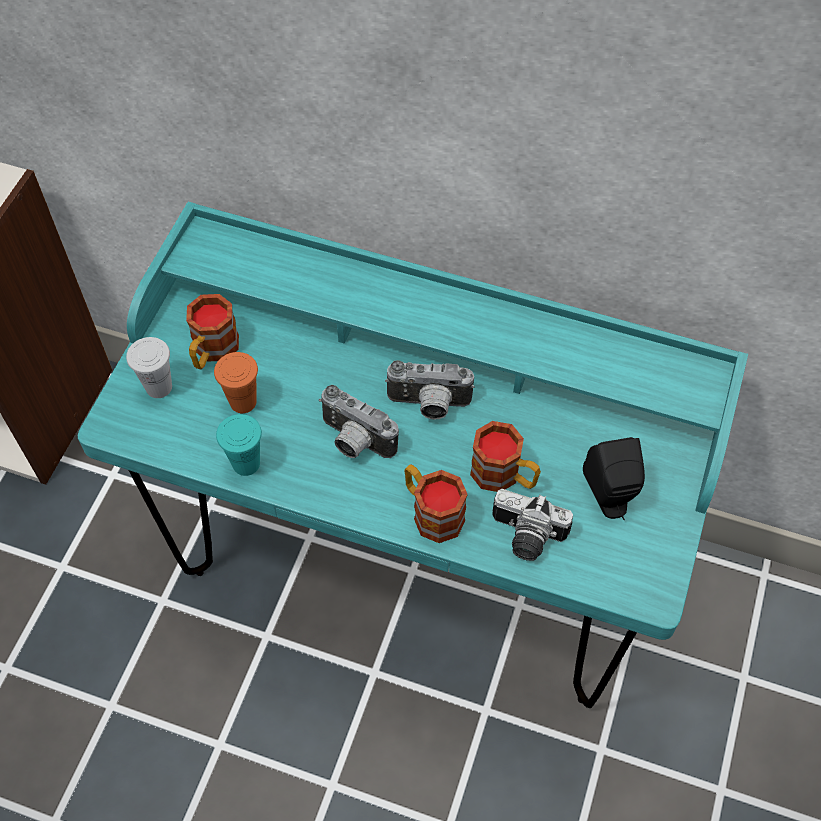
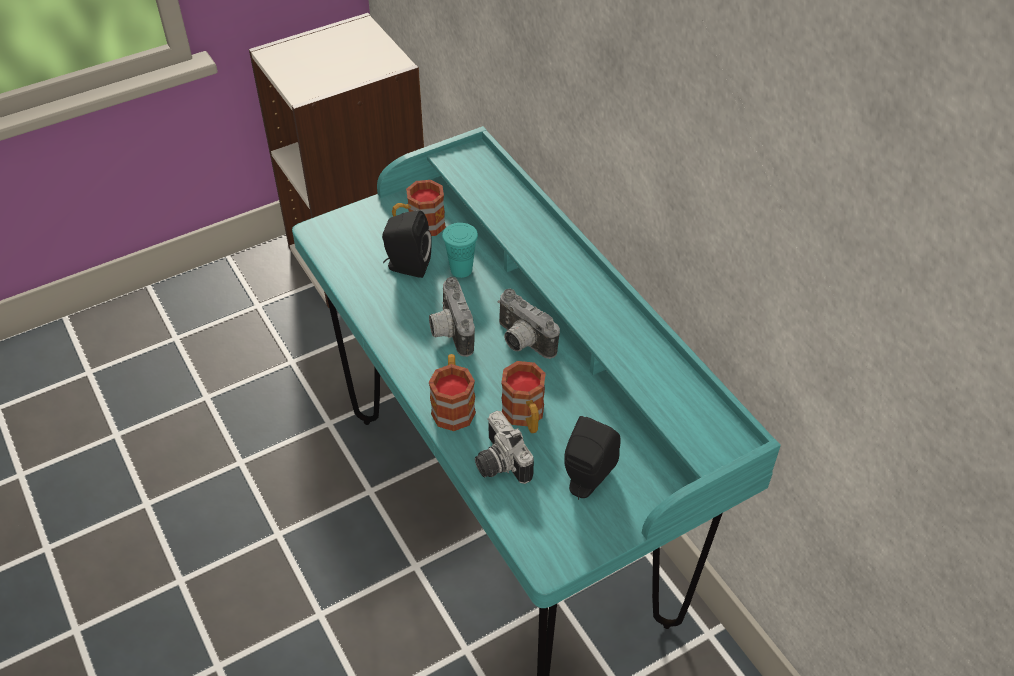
camera: 40 degrees right, 10 degrees down
white cup [126,337,172,398] -> none
orange cup [214,352,258,413] -> black speaker [382,210,432,278]
turquoise cup [216,414,262,476] -> turquoise cup moved to [442,223,478,278]

